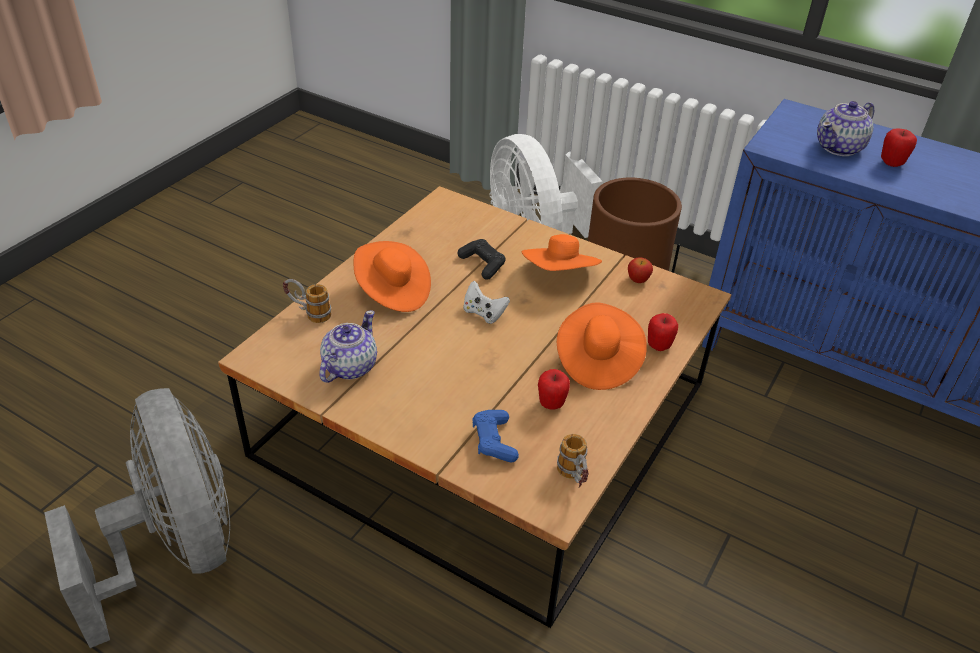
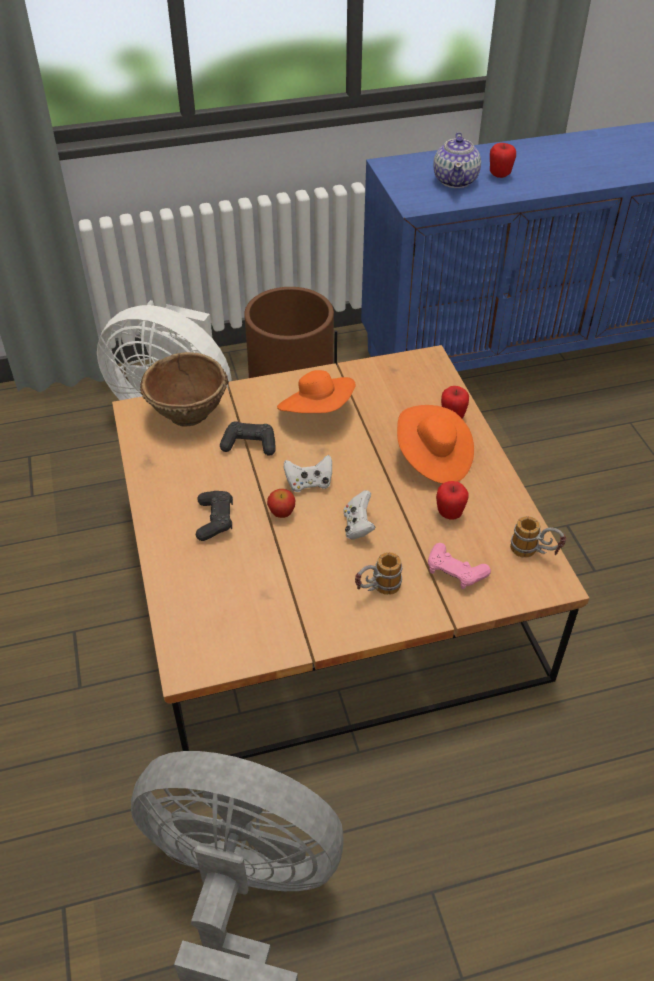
camera: 45 degrees left, 5 degrees up
mug [283,279,331,323] -> mug moved to [355,552,402,595]
teapot [319,310,377,383] -> none
orange hat [354,241,431,312] -> black game controller [196,491,233,541]
blue game controller [472,410,519,463] -> pink game controller [428,543,491,589]
apple [628,257,653,283] -> apple moved to [267,489,295,518]
none -> brown bowl [140,352,229,427]
none -> white game controller [344,490,375,540]

